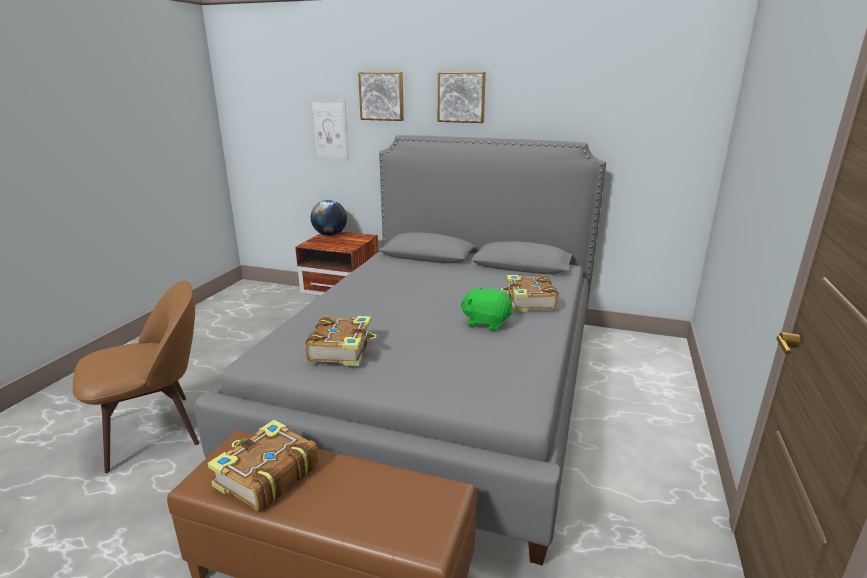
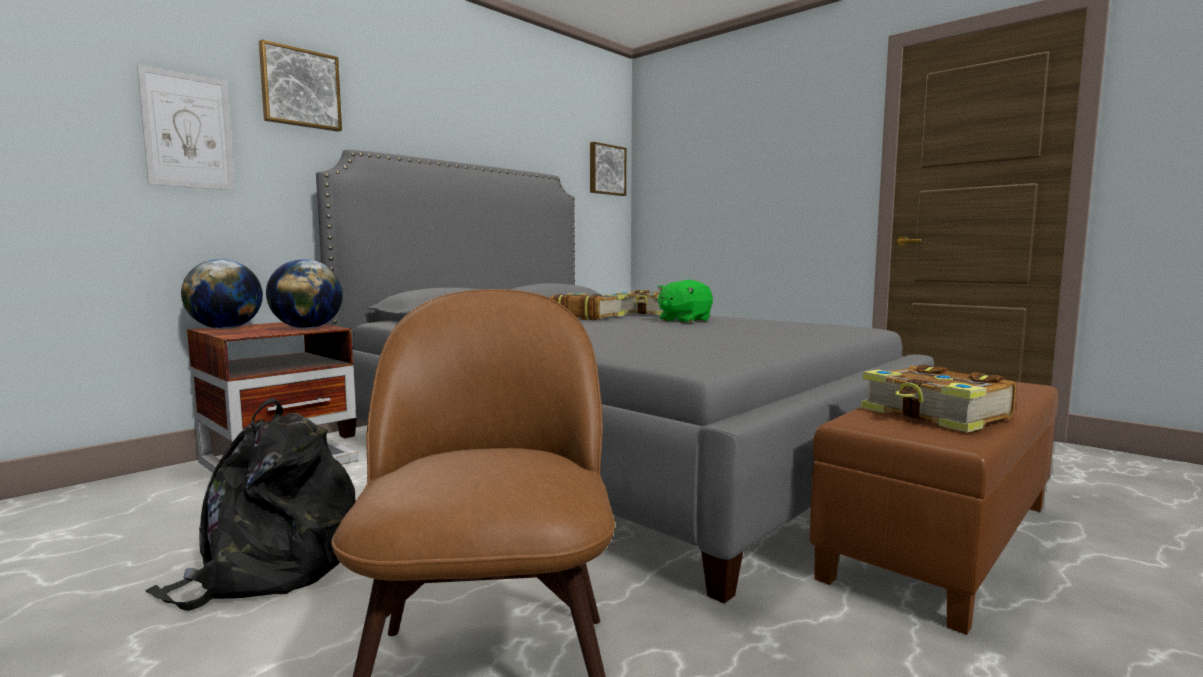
camera: 65 degrees left, 15 degrees down
book [305,316,377,366] -> book moved to [550,293,625,320]
picture [438,72,486,123] -> picture moved to [590,142,626,196]
none -> black backpack [145,398,356,611]
none -> globe [266,259,343,329]

